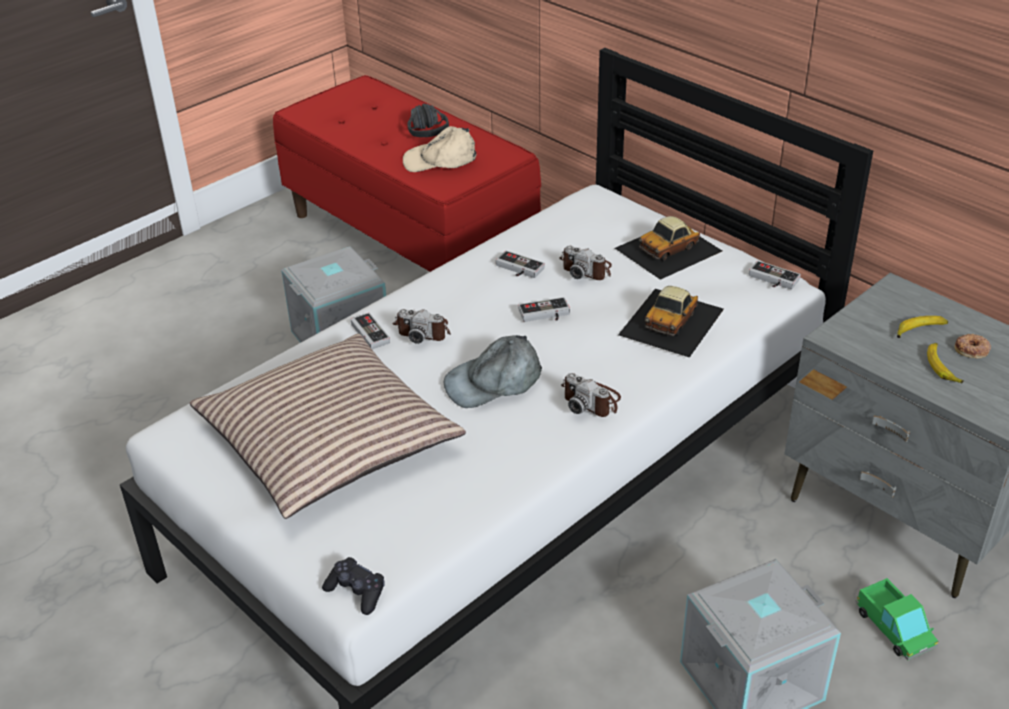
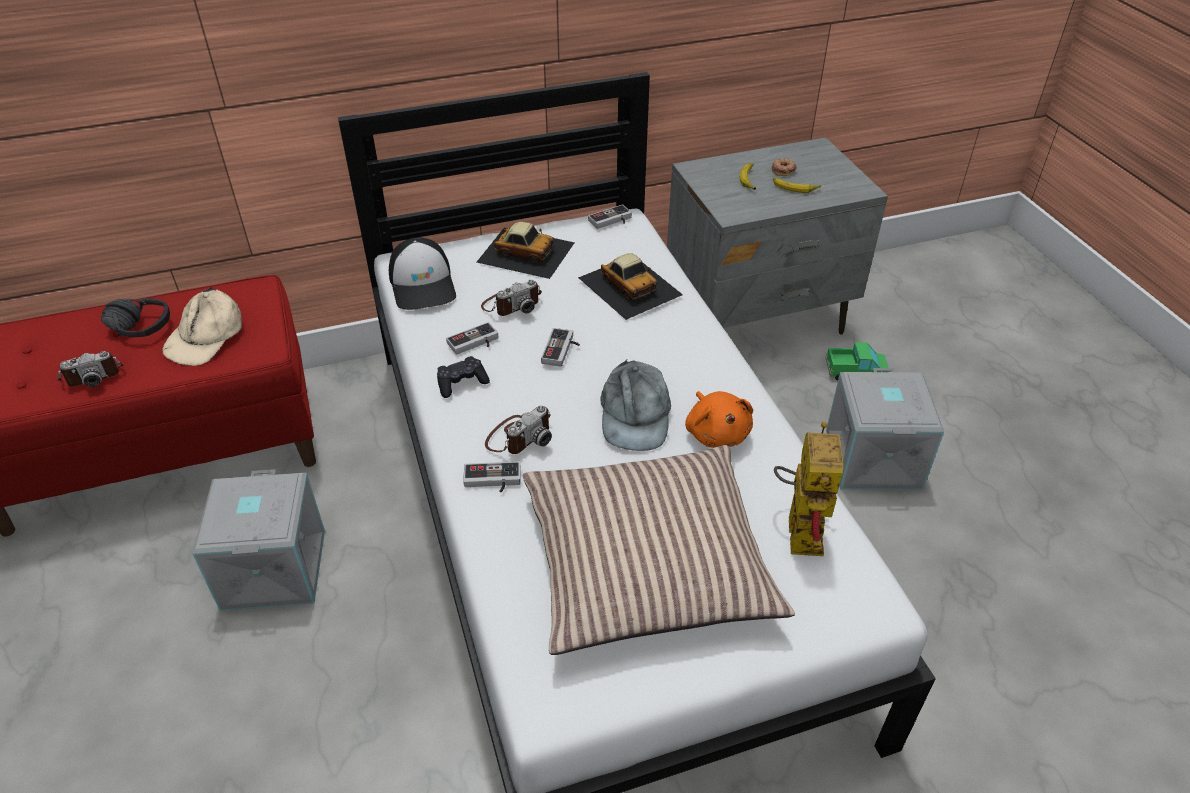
camera: 65 degrees left, 5 degrees up
black game controller [322,557,385,615] -> black game controller moved to [437,356,490,398]
camera [561,373,621,417] -> camera moved to [57,351,123,387]
toy car [615,216,722,280] -> toy car turned 60 degrees counterclockwise [477,222,575,279]
none -> cap [389,237,456,310]
none -> orange plush toy [685,391,753,448]
none -> toy robot [774,422,843,556]

